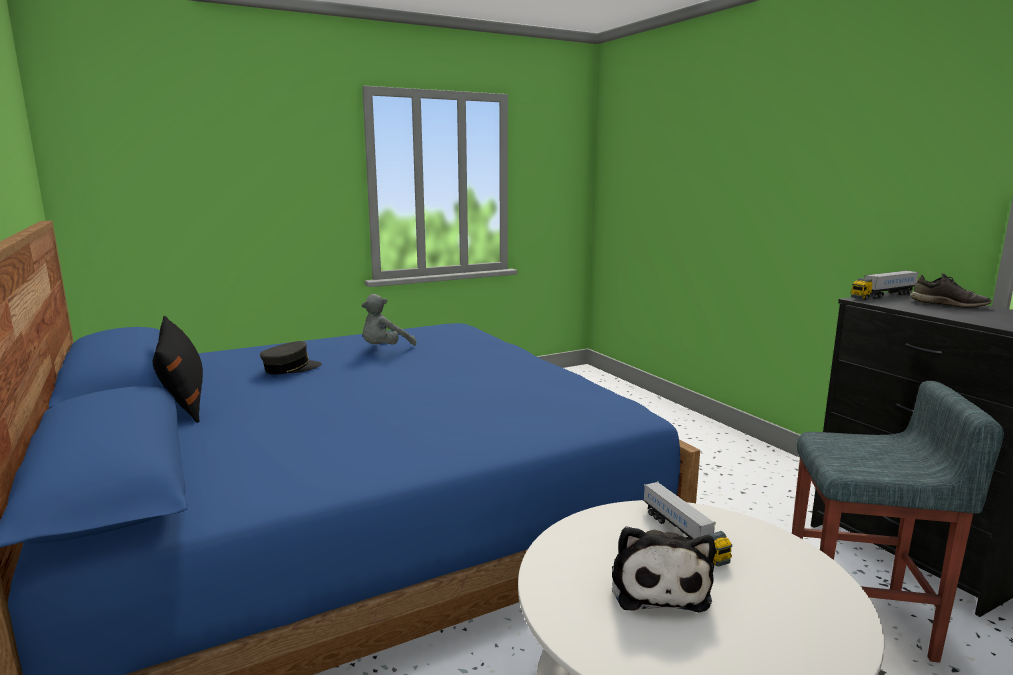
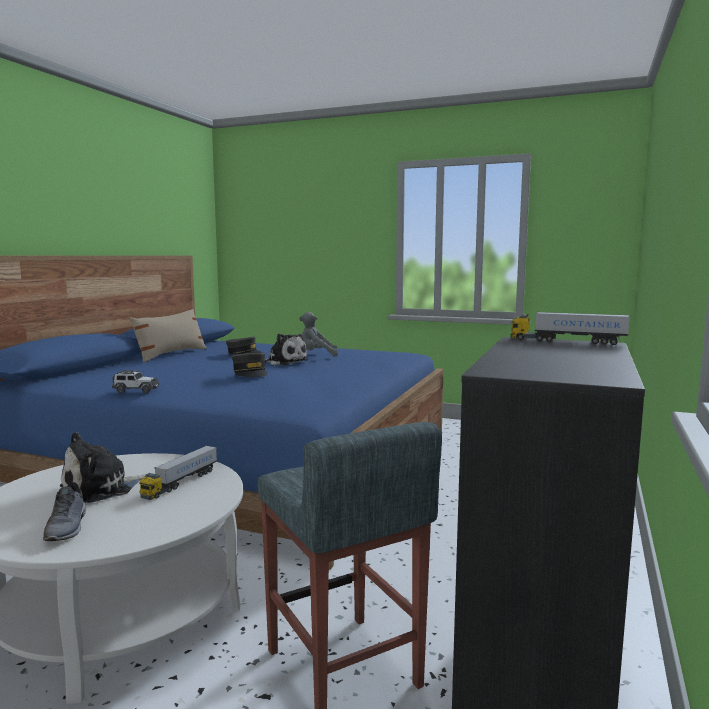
camera: 50 degrees right, 5 degrees down
black pillow [153,316,203,423] -> beige pillow [130,309,207,363]
grey shoe [911,273,992,308] -> grey shoe moved to [43,482,86,541]
none -> toy car [112,370,159,393]
none -> grey cap [232,353,268,377]
none -> plush toy [265,333,308,366]

